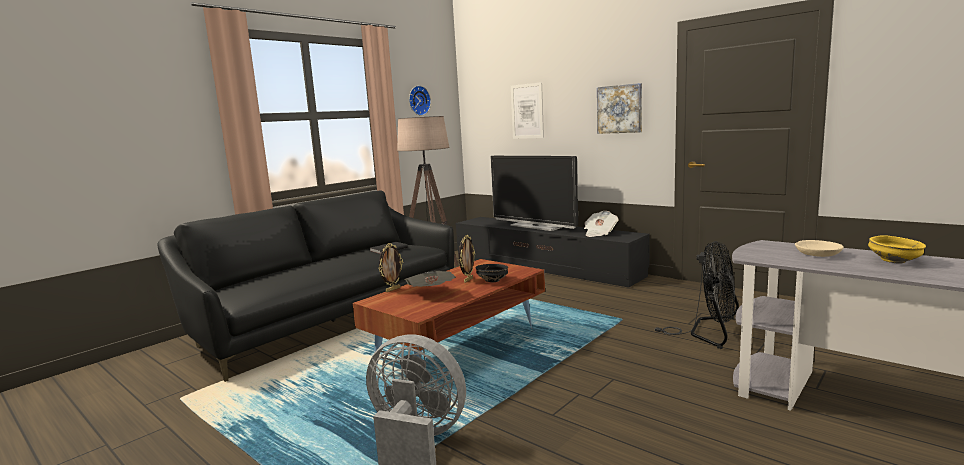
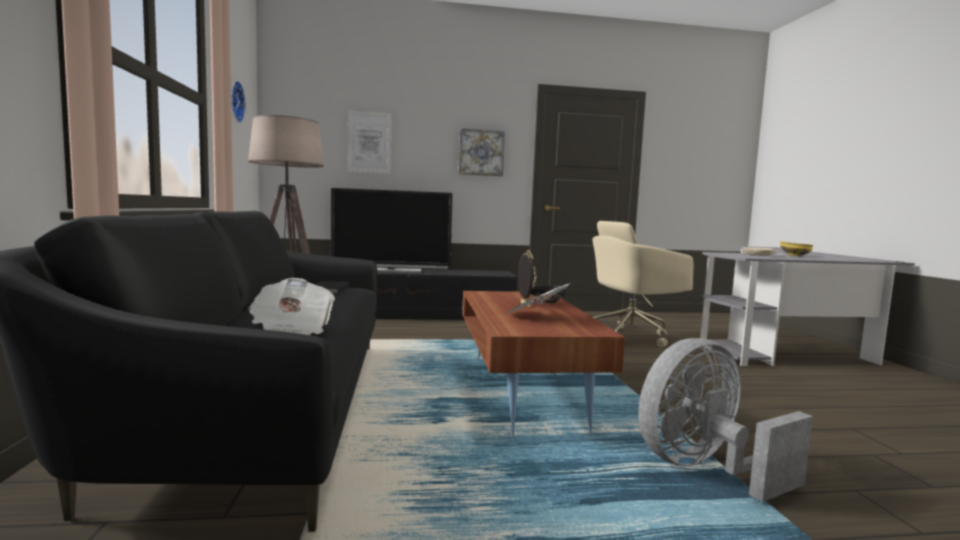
camera: 50 degrees left, 5 degrees down
picture frame [378,243,403,292] -> none
newspaper [584,211,618,237] -> newspaper moved to [248,278,335,335]
black fan [655,241,739,349] -> beige office chair [593,221,694,347]

